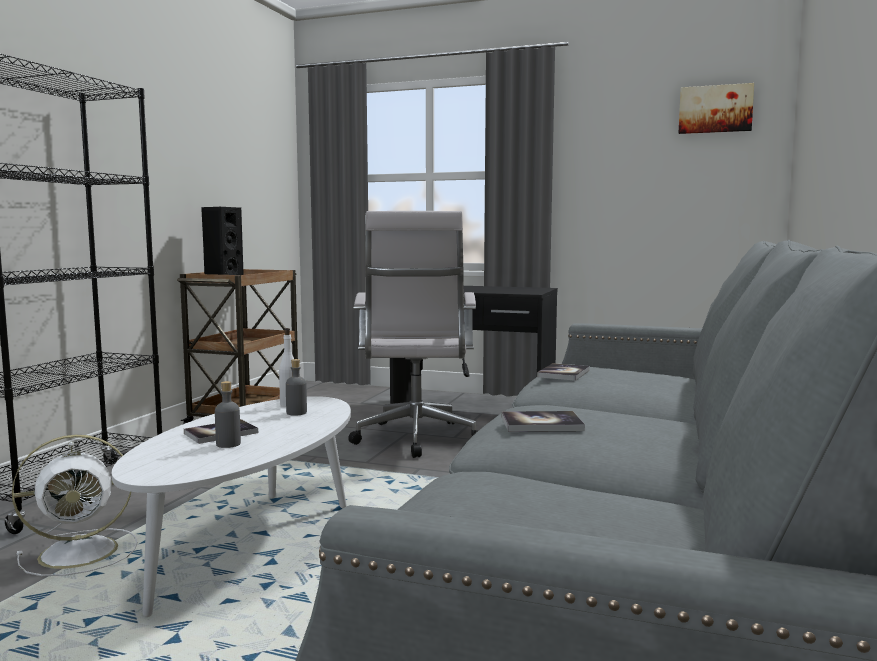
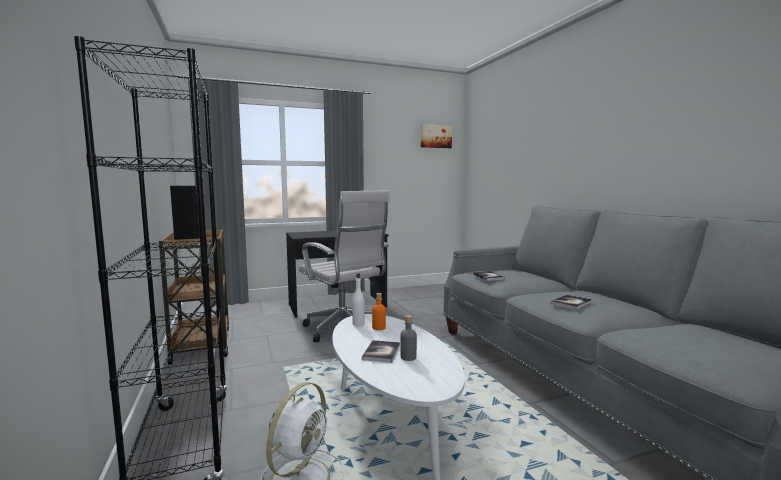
camera: 40 degrees left, 0 degrees up
grey bottle [286,359,307,416] -> orange bottle [372,293,386,330]

